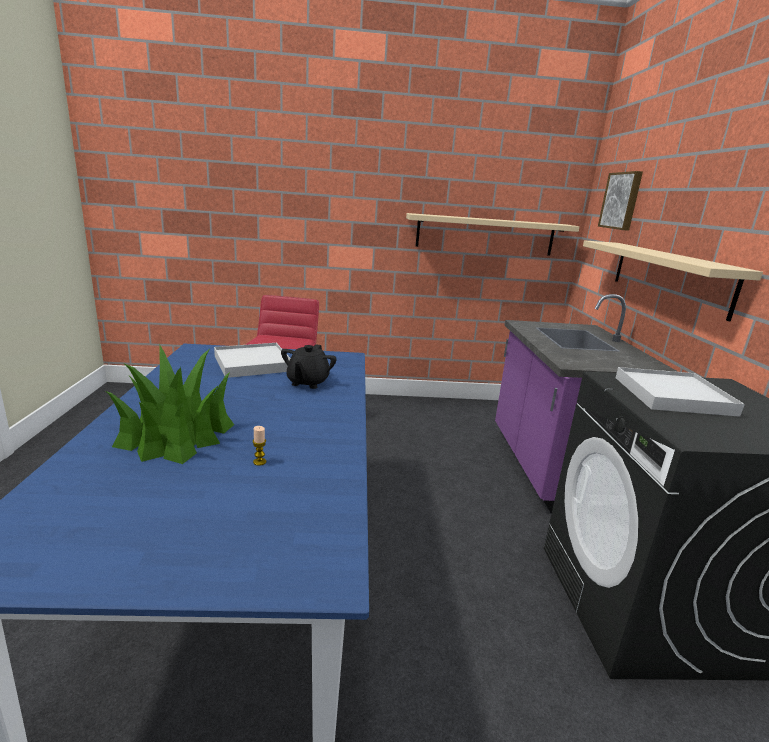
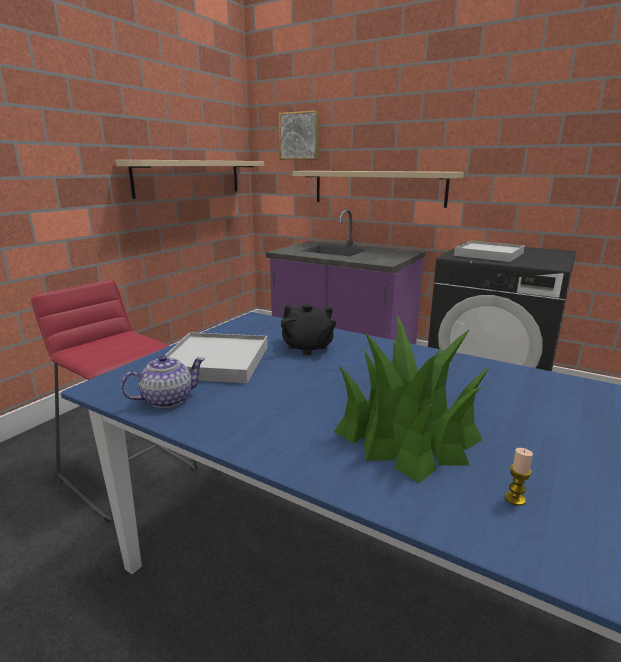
camera: 55 degrees left, 0 degrees up
candle [252,426,266,466] -> candle moved to [505,448,533,506]
none -> teapot [120,355,205,408]

